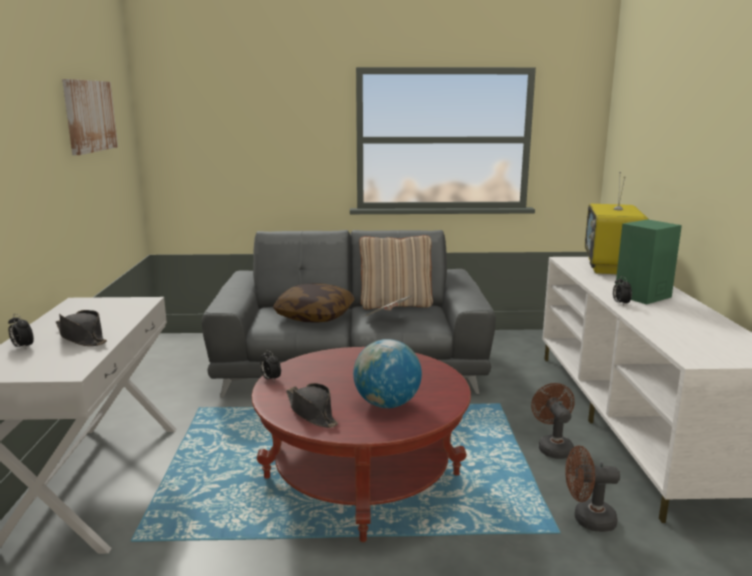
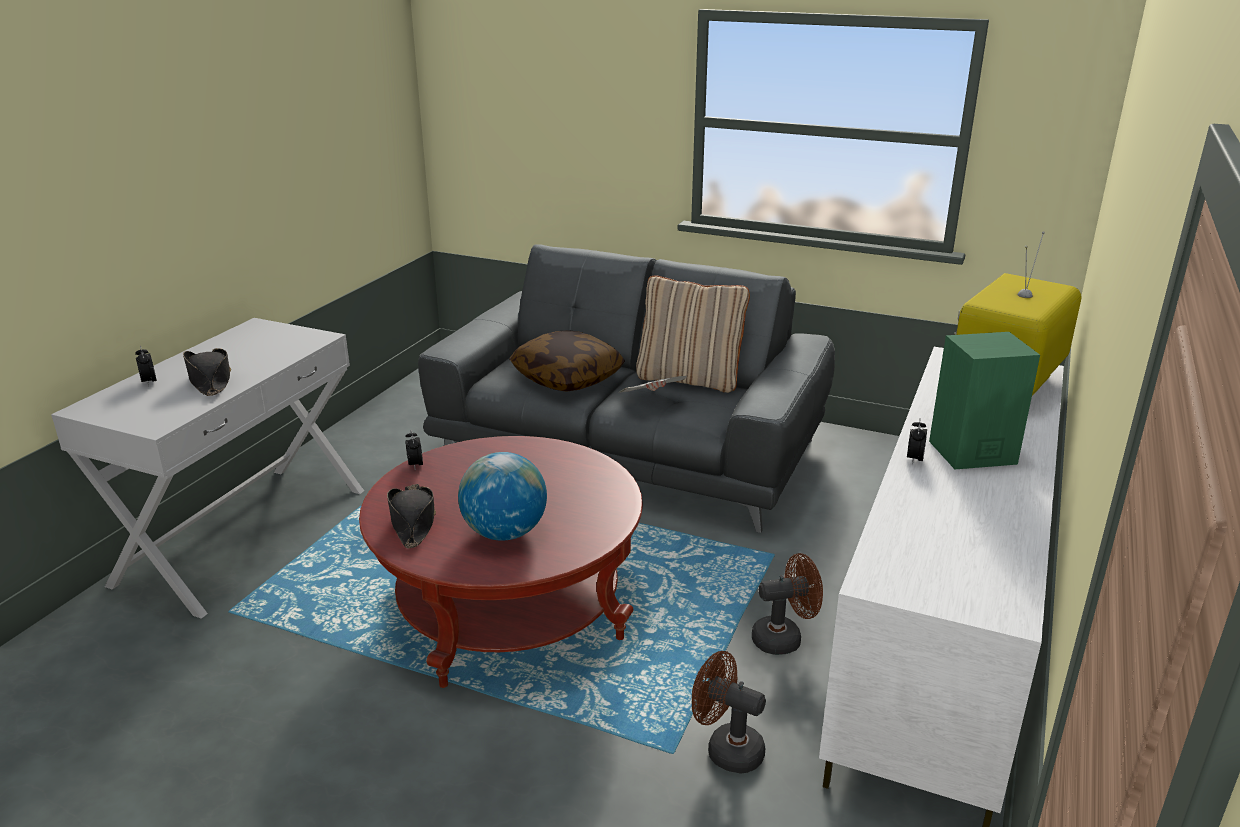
camera: 25 degrees right, 10 degrees up
picture [62,79,118,155] -> none
brown fan [531,383,575,459] -> brown fan turned 60 degrees clockwise [752,553,823,655]

